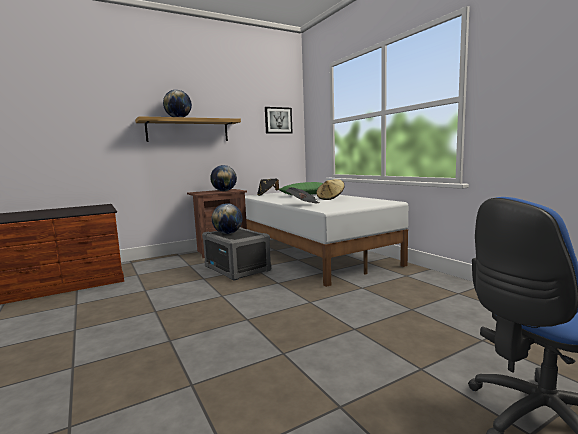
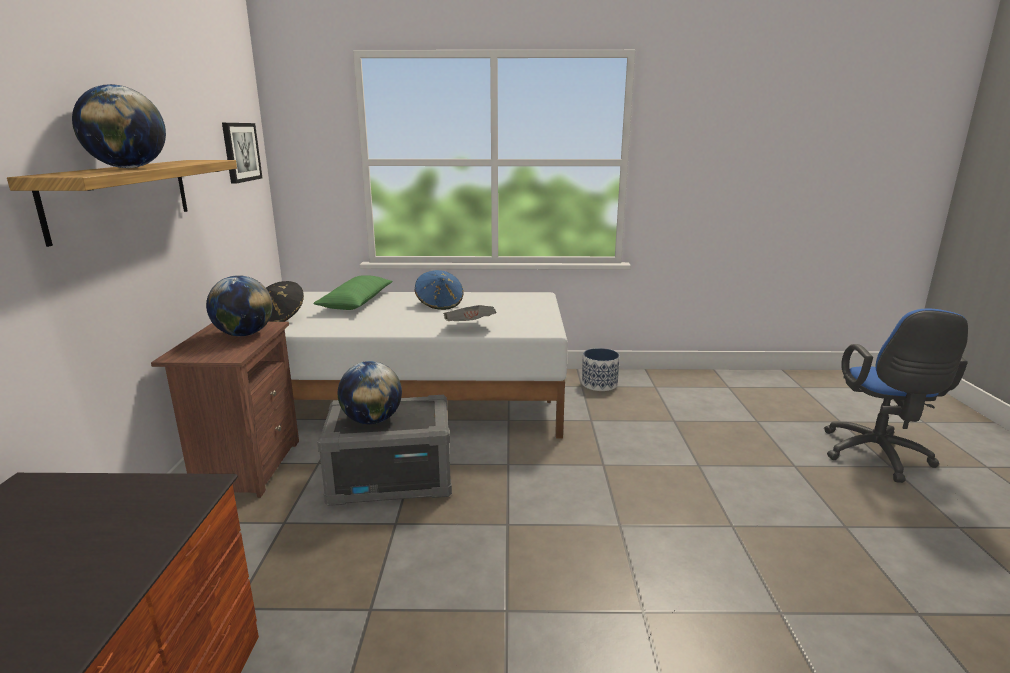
camera: 60 degrees left, 10 degrees up
beige hat [316,179,345,200] -> blue hat [415,270,464,310]
none -> planter [582,348,620,391]

